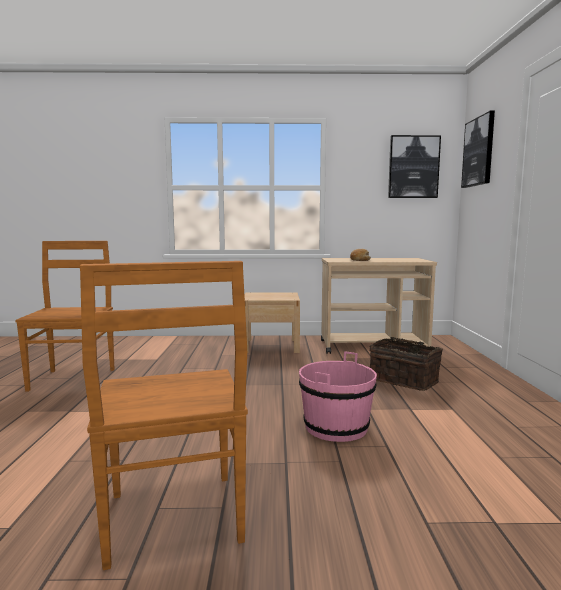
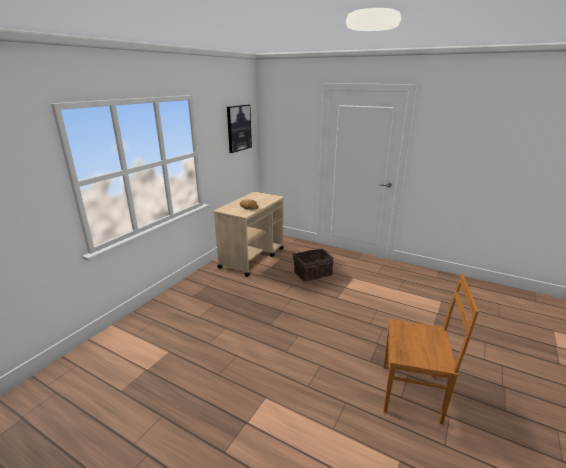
camera: 60 degrees left, 15 degrees up
brown chair [15,241,115,391] -> none
beige nightstand [244,292,300,353] -> none
pink bucket [299,351,377,442] -> none
picture [461,111,495,188] -> none

